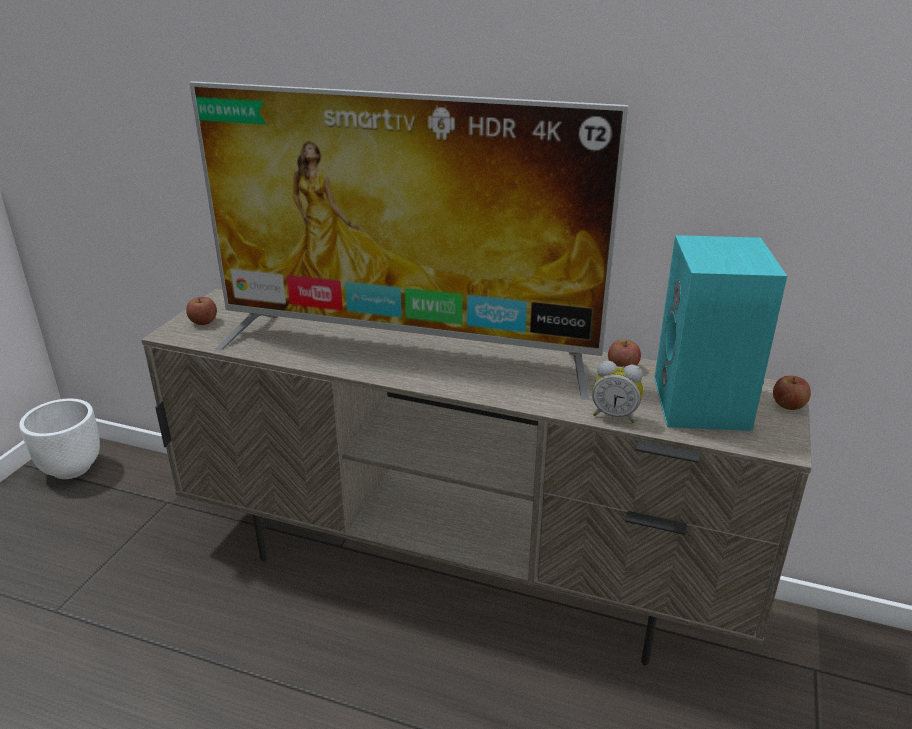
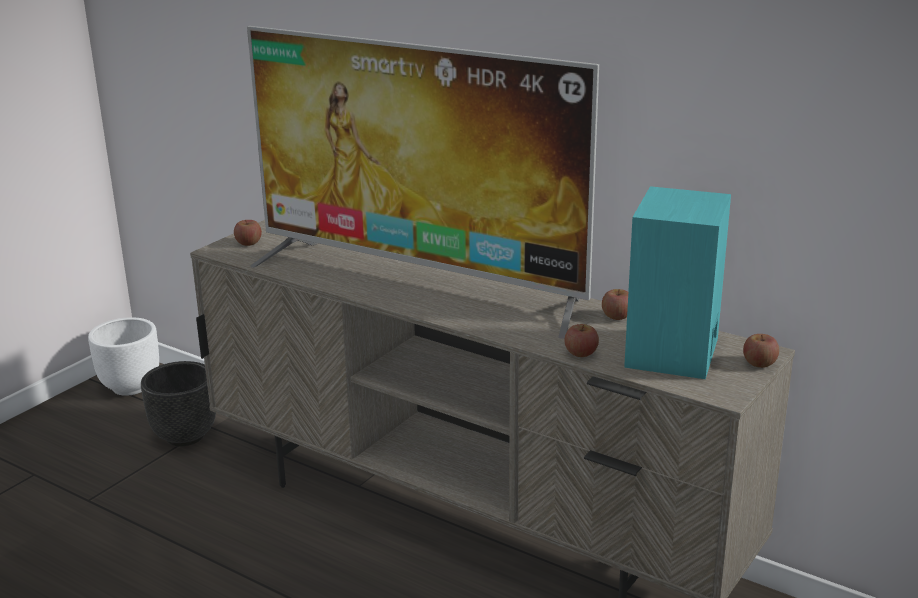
camera: 15 degrees right, 5 degrees down
alarm clock [592,360,643,423] -> apple [565,324,599,357]
none -> black planter [141,361,216,447]

